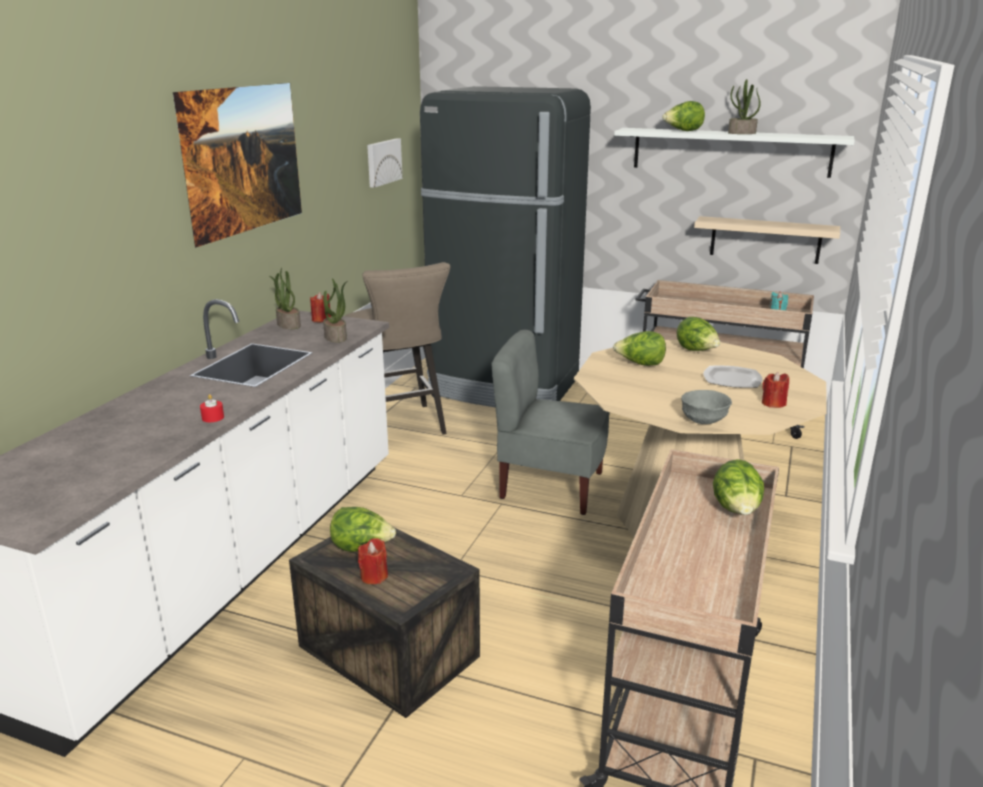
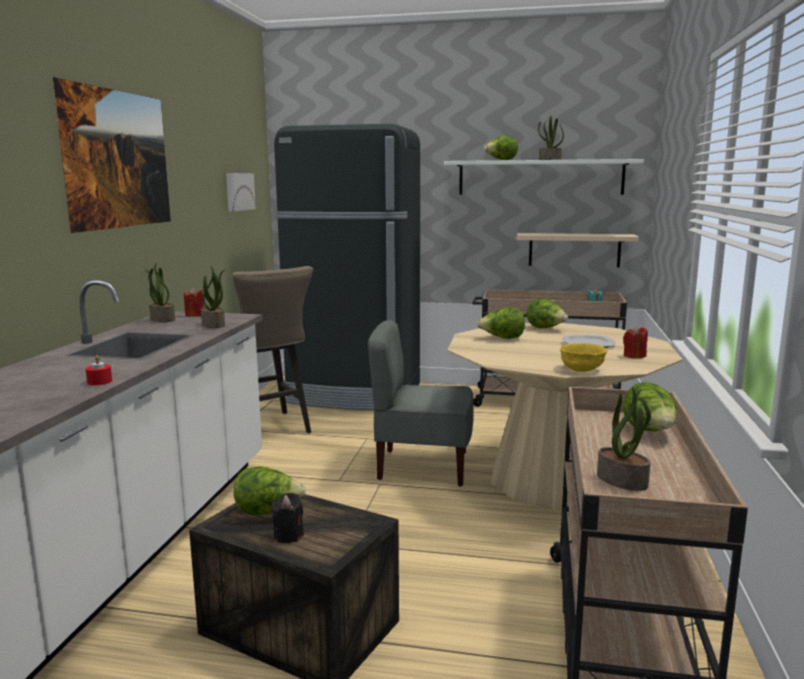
camera: 10 degrees left, 10 degrees down
red candle [358,538,388,584] -> black candle [271,493,304,543]
grey bowl [681,390,732,424] -> yellow bowl [560,343,607,372]
none -> potted plant [597,387,651,491]

